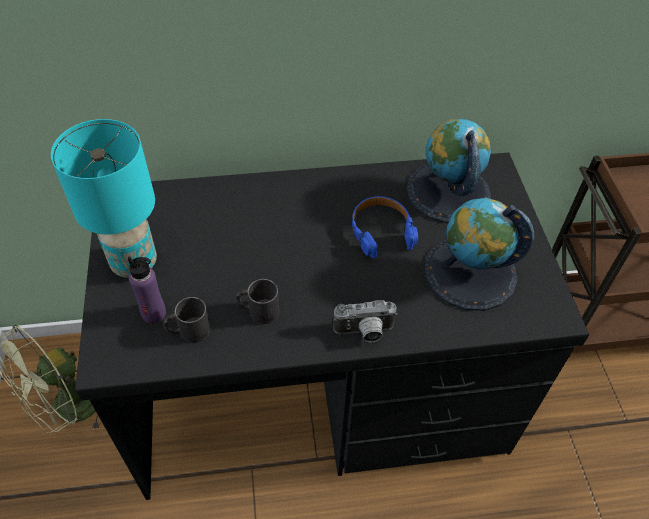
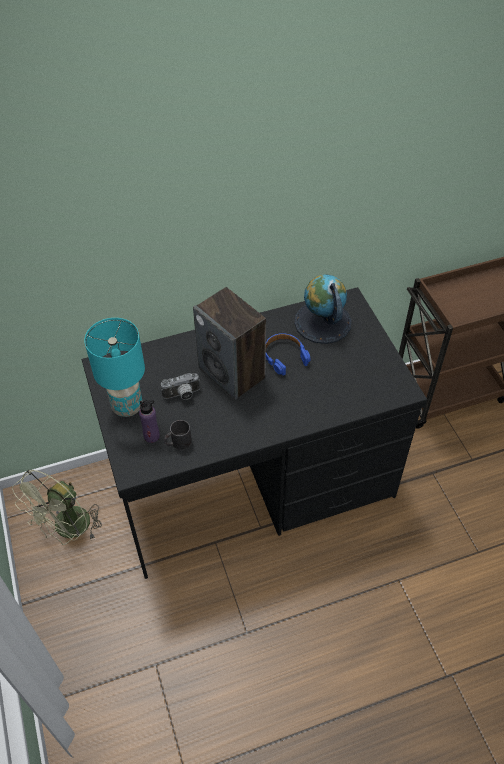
camera: 10 degrees left, 0 degrees up
black mug [236,279,279,324] -> none
camera [333,300,398,342] -> camera moved to [161,373,200,400]
globe [425,198,534,311] -> none
none -> speaker [193,287,266,400]

